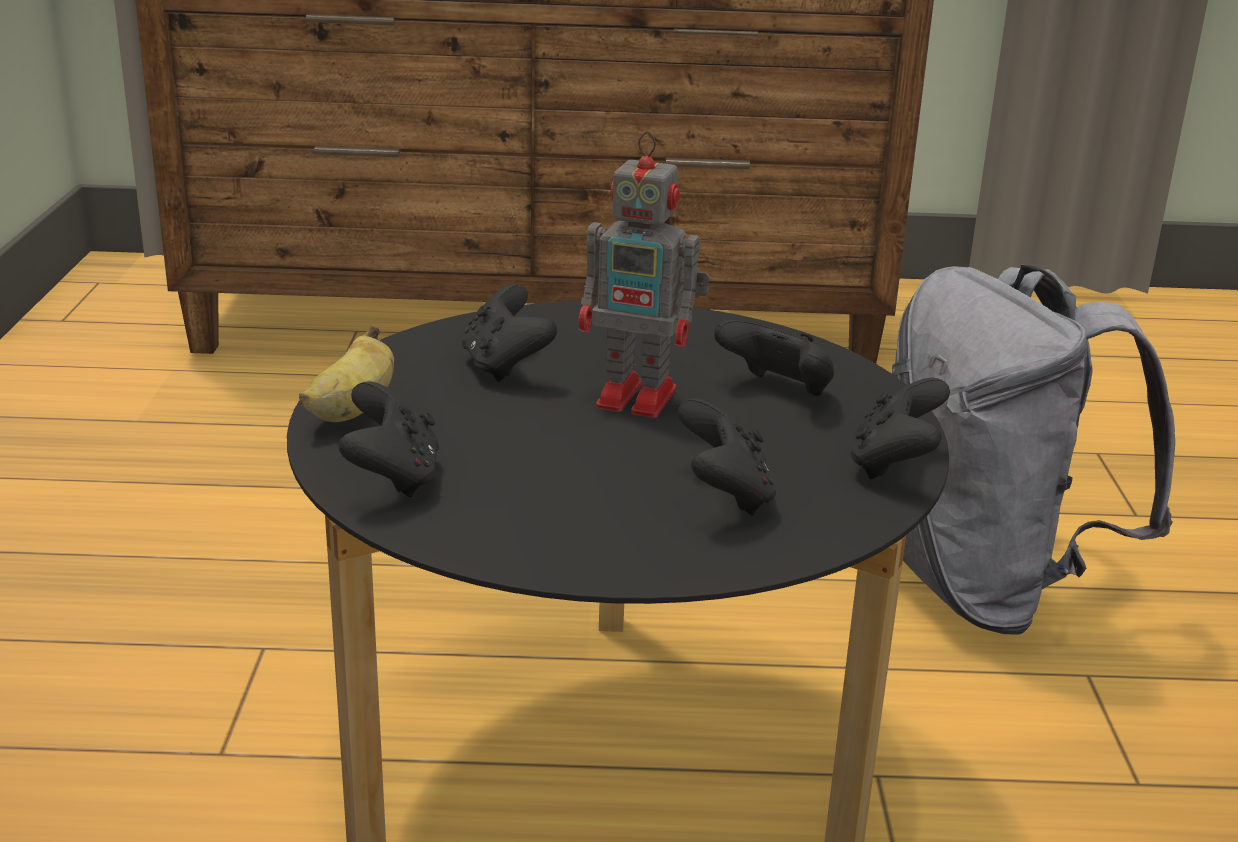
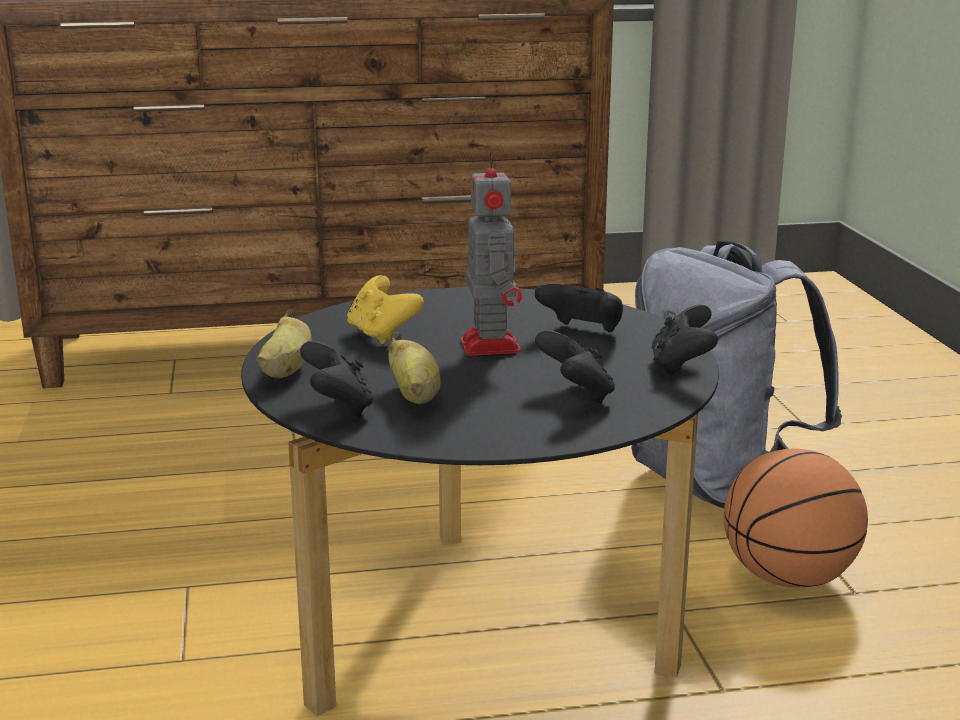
camera: 10 degrees left, 5 degrees down
black game controller [462,284,557,382] -> yellow game controller [347,275,424,344]
toy robot [579,131,710,418] -> toy robot turned 105 degrees counterclockwise [461,151,522,355]
none -> banana [389,332,441,404]
none -> basketball [724,449,868,588]

